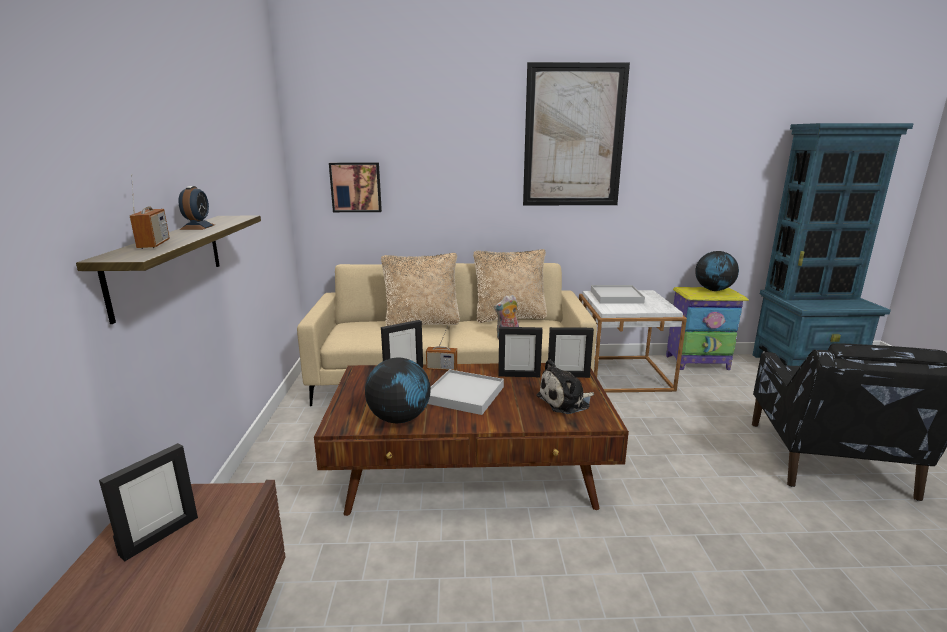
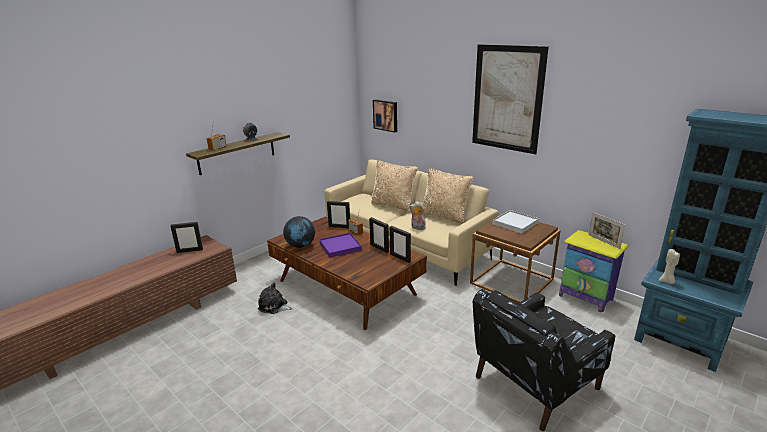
camera: 45 degrees right, 5 degrees up
white tray [428,369,504,415] -> purple tray [320,233,362,258]
plush toy [536,359,594,414] -> plush toy moved to [258,282,293,314]
white side table [579,290,687,393] -> brown side table [470,221,561,303]
globe [695,251,739,291] -> picture frame [589,212,625,249]
none -> beige candle [659,249,680,284]

